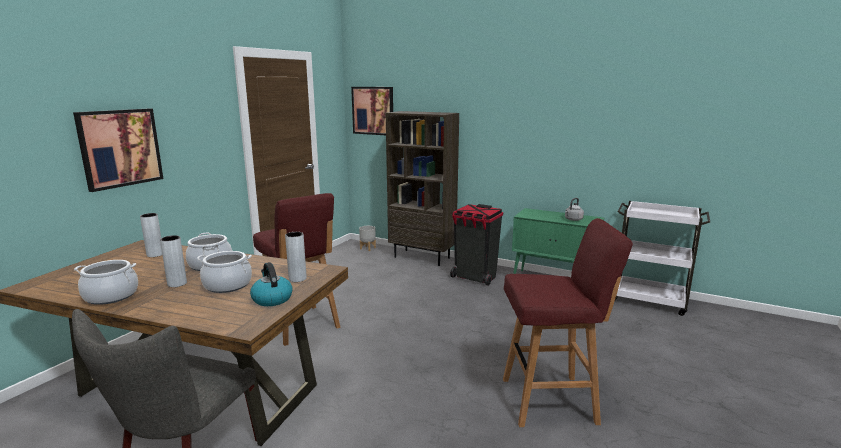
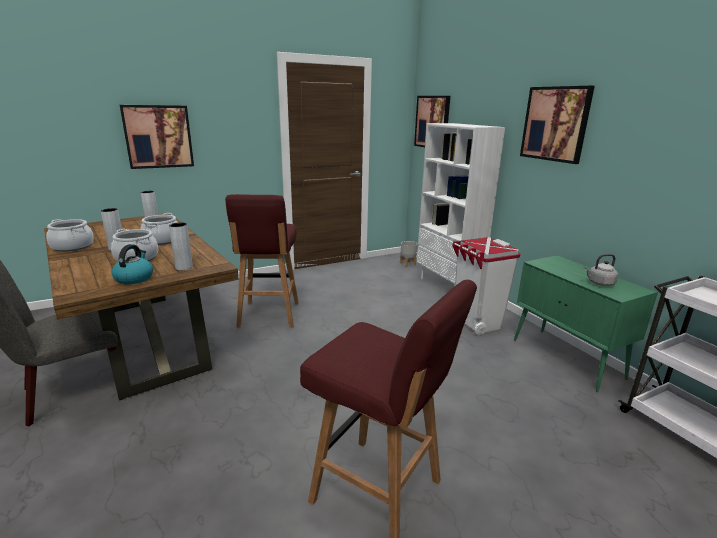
camera: 35 degrees right, 5 degrees up
brown bookcase [386,111,459,266] -> white bookcase [417,123,505,286]
black trash can [450,204,503,286] -> white trash can [452,237,520,335]
none -> picture [520,86,595,164]

